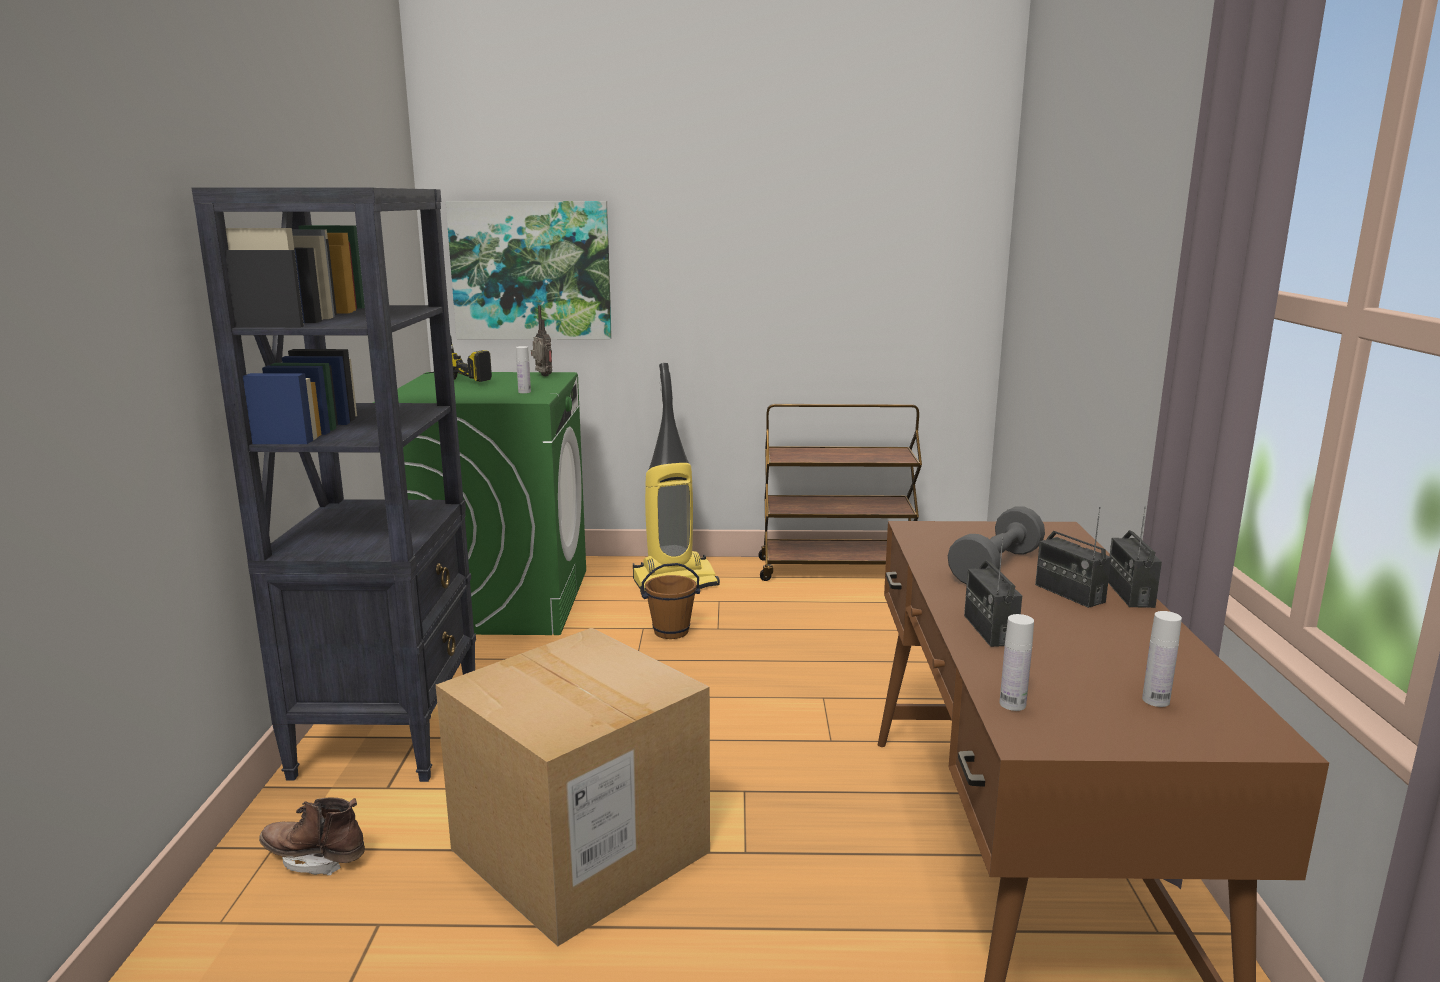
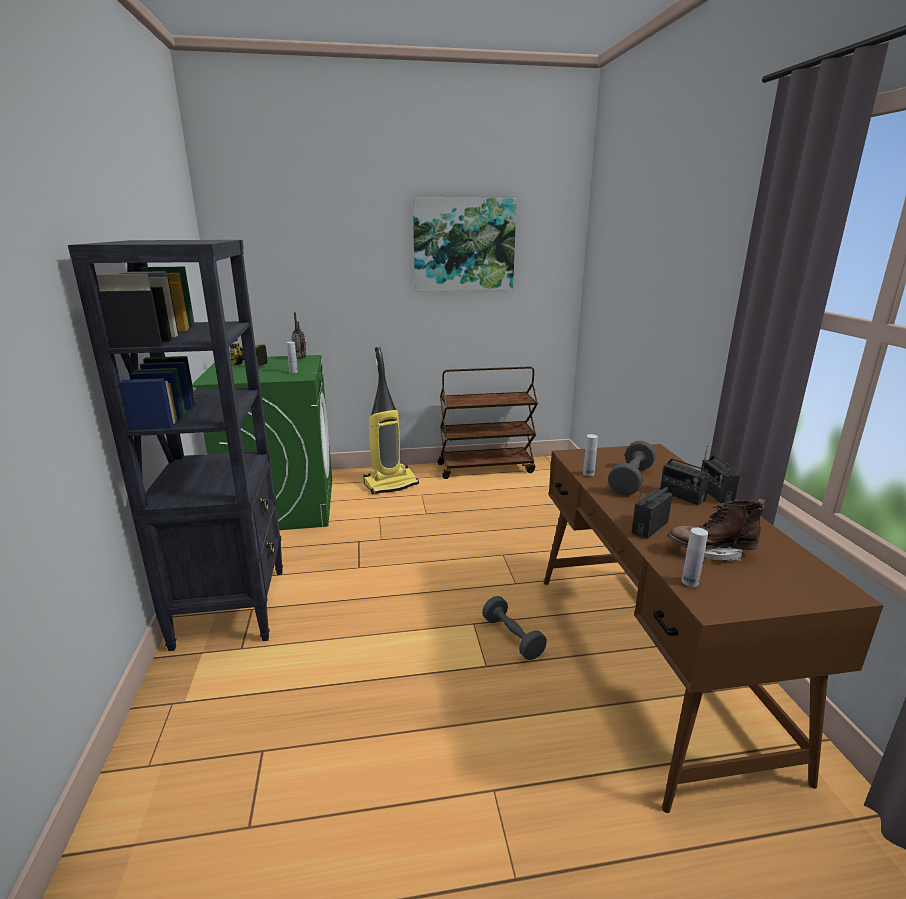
camera: 10 degrees left, 5 degrees up
brown boot [259,797,365,876] -> brown boot moved to [667,498,766,561]
cardboard box [436,628,710,946] -> none
picture [446,201,612,339] -> picture moved to [413,197,517,292]
brown bucket [641,563,700,639] -> none
radio [964,537,1022,647] -> radio turned 60 degrees clockwise [631,469,673,539]
white bottle [1142,611,1182,707] -> white bottle moved to [583,434,598,476]
none -> grey dumbbell [482,596,547,660]

